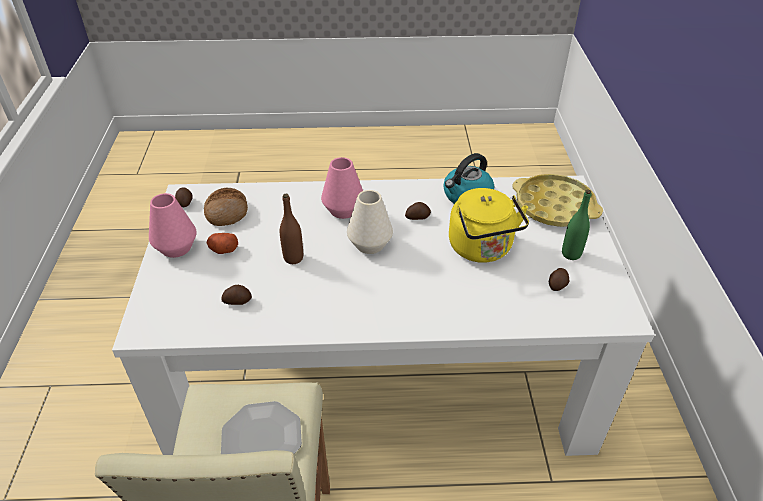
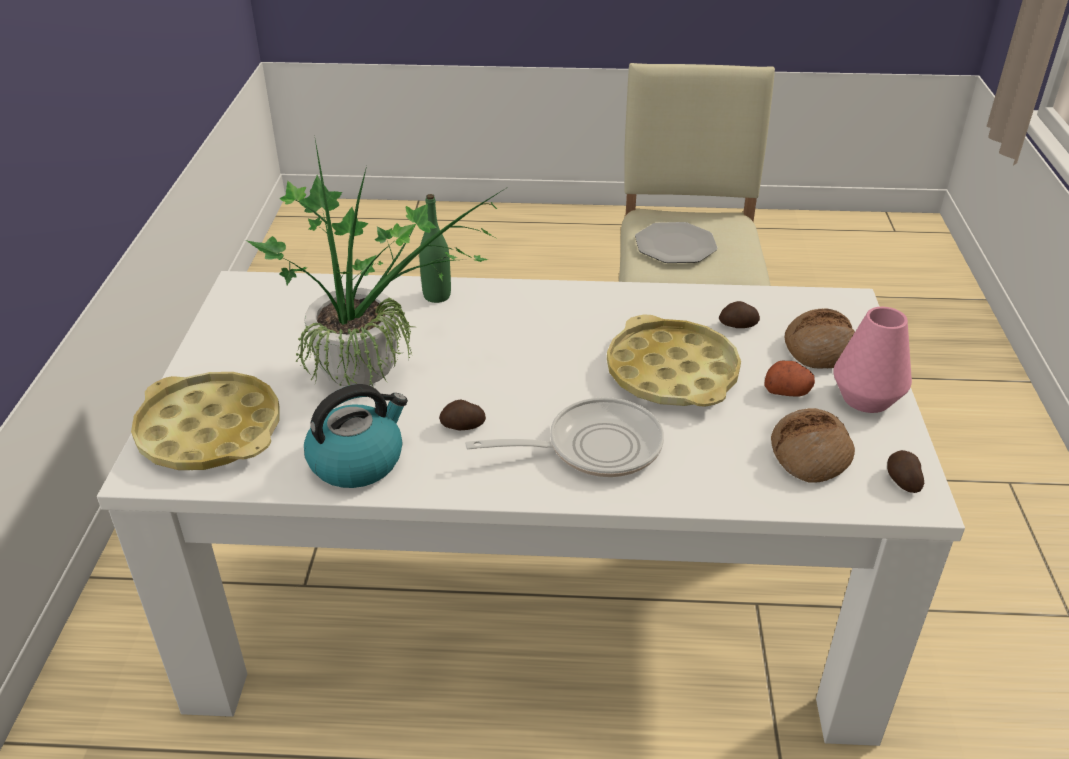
camera: 175 degrees left, 5 degrees down
brown bottle [280,194,303,264] -> yellow tray [607,315,741,407]
pink vase [321,157,363,219] -> frying pan [465,397,664,477]
white vase [347,190,393,254] -> none
yellow kettle [449,188,529,263] -> potted plant [246,135,506,386]
potato [549,268,569,291] -> none
green bottle [562,190,591,260] -> green bottle moved to [419,194,451,303]
none -> bread [784,308,855,369]

